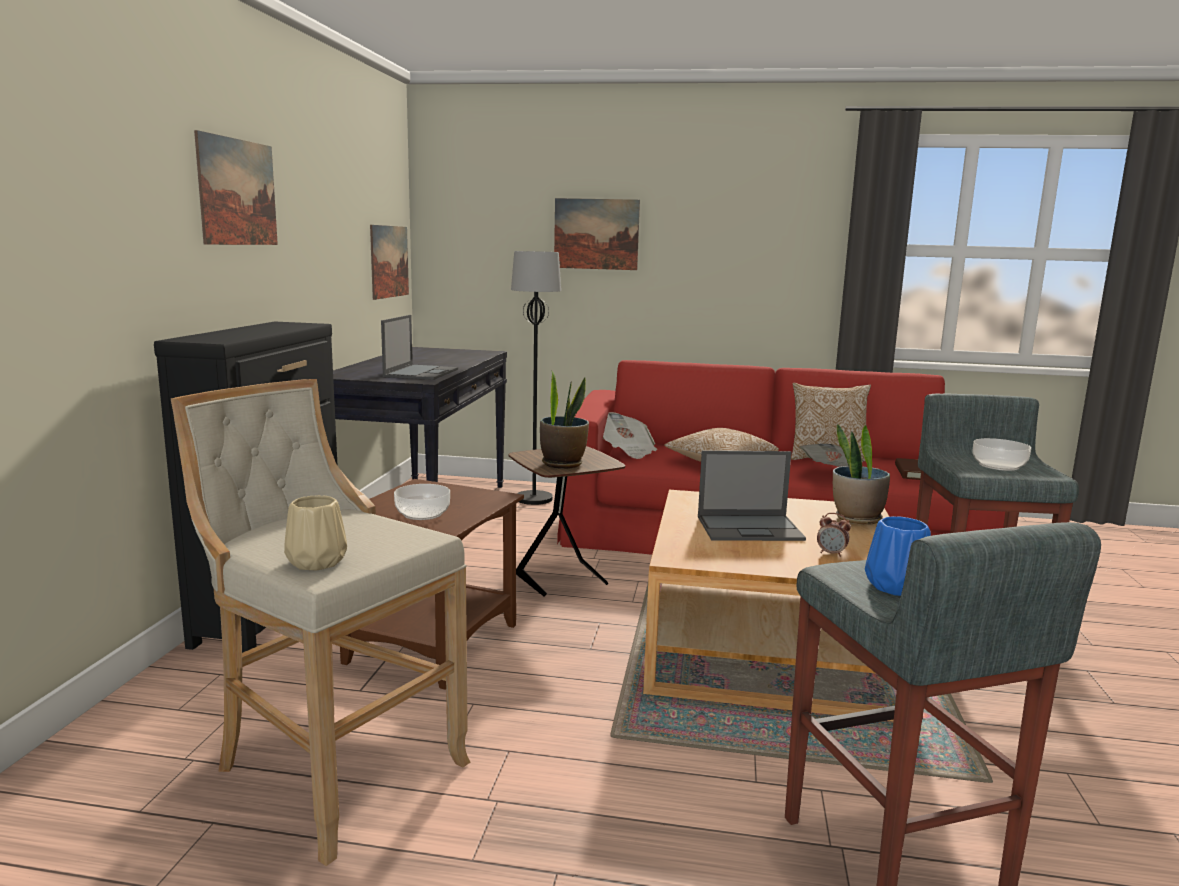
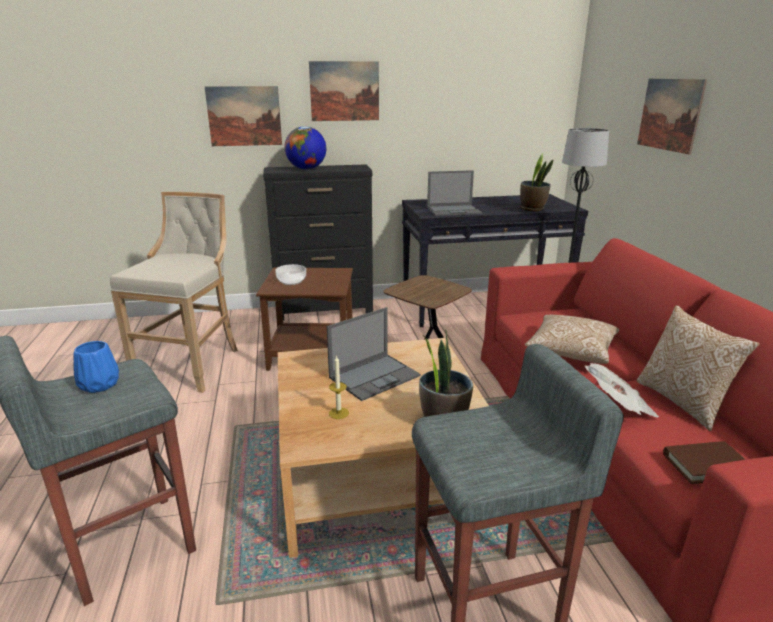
camera: 70 degrees right, 10 degrees up
beige vase [284,495,347,570] -> none
picture [370,225,409,300] -> picture moved to [205,86,282,146]
potted plant [540,370,589,469] -> potted plant moved to [520,153,553,211]
newspaper [603,412,657,459] -> none
laptop [698,450,806,541] -> laptop turned 105 degrees counterclockwise [327,307,420,401]
alarm clock [817,513,851,557] -> candle [329,355,349,419]
bowl [972,438,1031,471] -> none
none -> globe [285,126,326,170]

